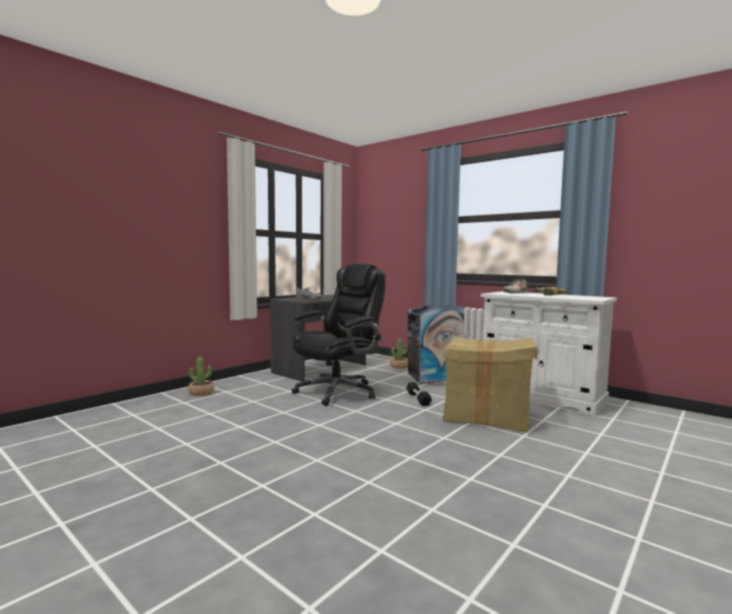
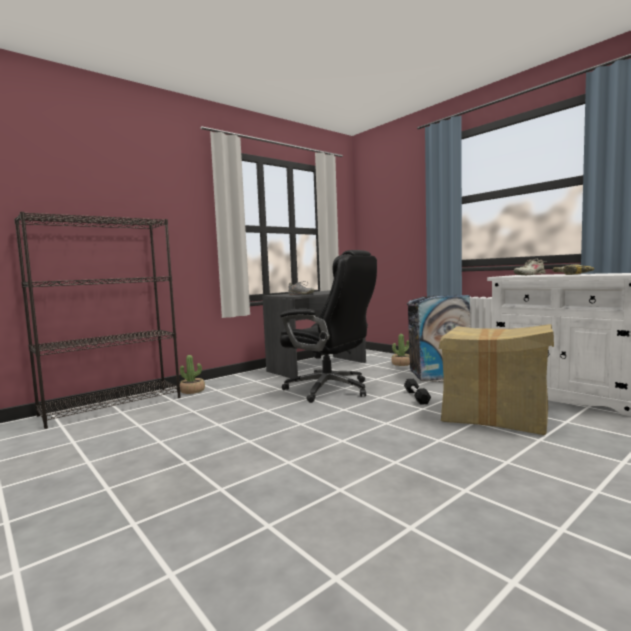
camera: 10 degrees right, 0 degrees up
black office chair [292,264,385,406] -> black office chair turned 75 degrees clockwise [280,250,377,403]
none -> black bookcase [14,212,181,429]

